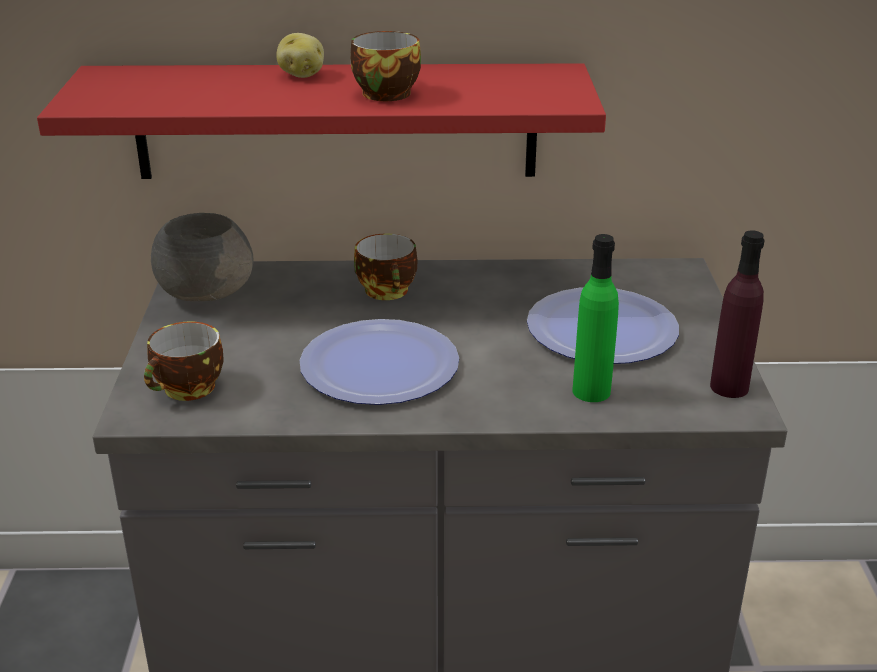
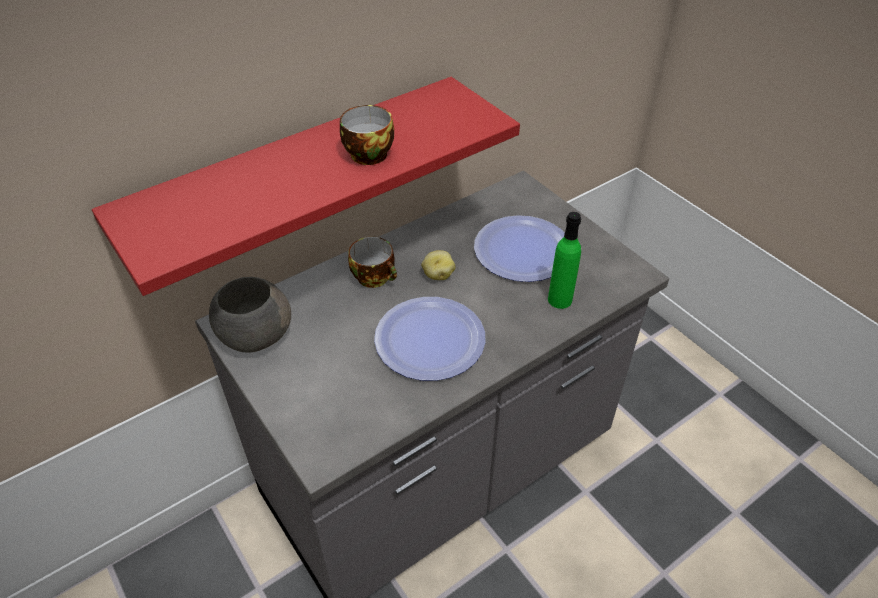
camera: 35 degrees left, 15 degrees up
cup [144,321,223,401] -> none
potato [276,33,324,78] -> potato moved to [421,250,455,280]
purple bottle [710,230,765,398] -> none

